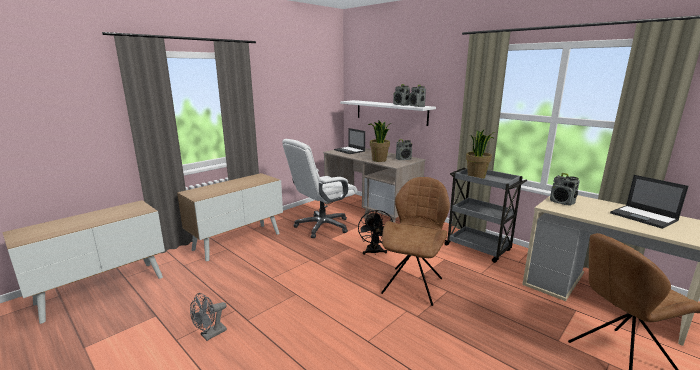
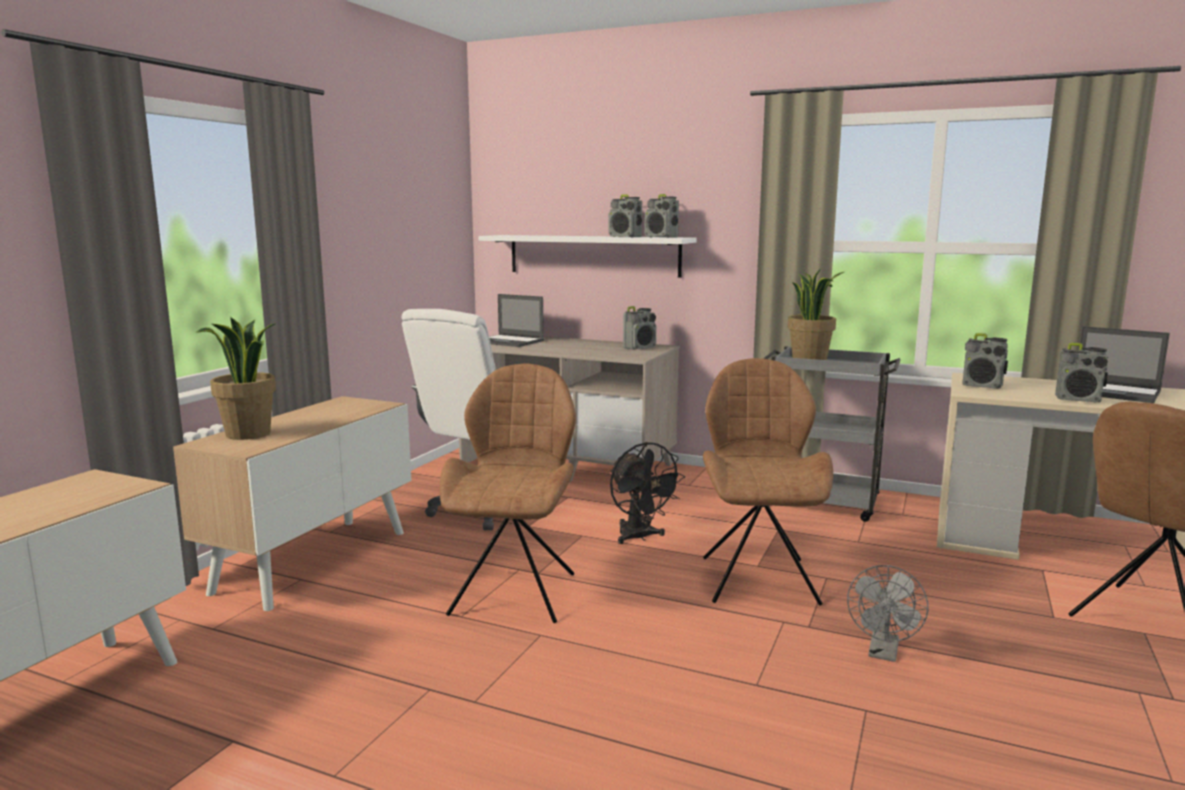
camera: 20 degrees left, 5 degrees down
grey fan [190,293,227,341] -> grey fan moved to [847,565,928,662]
potted plant [368,121,391,162] -> potted plant moved to [196,317,277,440]
none -> brown chair [440,364,576,623]
none -> radio [1055,343,1108,402]

